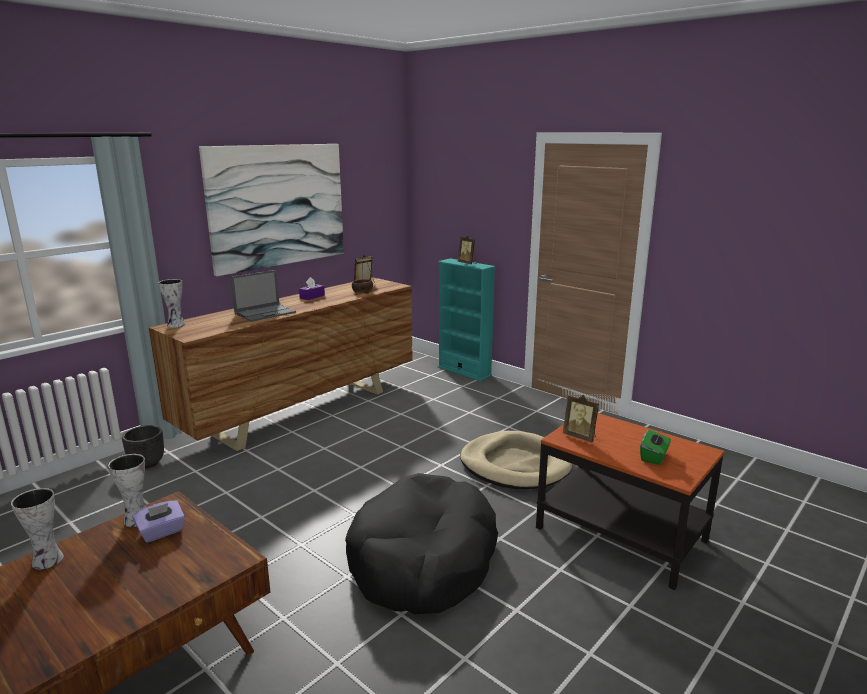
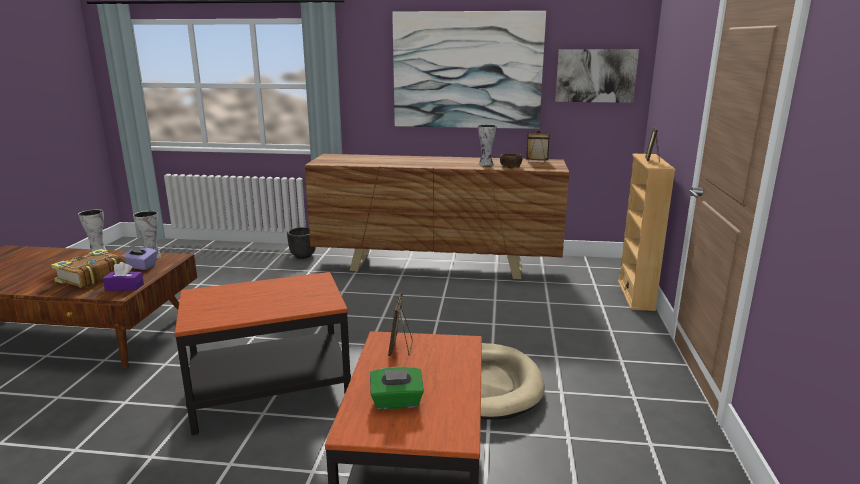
camera: 55 degrees right, 0 degrees up
vase [158,279,186,328] -> vase moved to [478,124,497,166]
laptop [231,270,296,322] -> none
purple tissue box [299,277,325,300] -> purple tissue box moved to [103,262,144,291]
black dog bed [345,473,498,614] -> side table [175,272,351,435]
turquoise bookcase [438,258,496,381] -> beige bookcase [618,154,676,311]
none -> book [51,249,126,288]
none -> picture [555,49,639,103]

